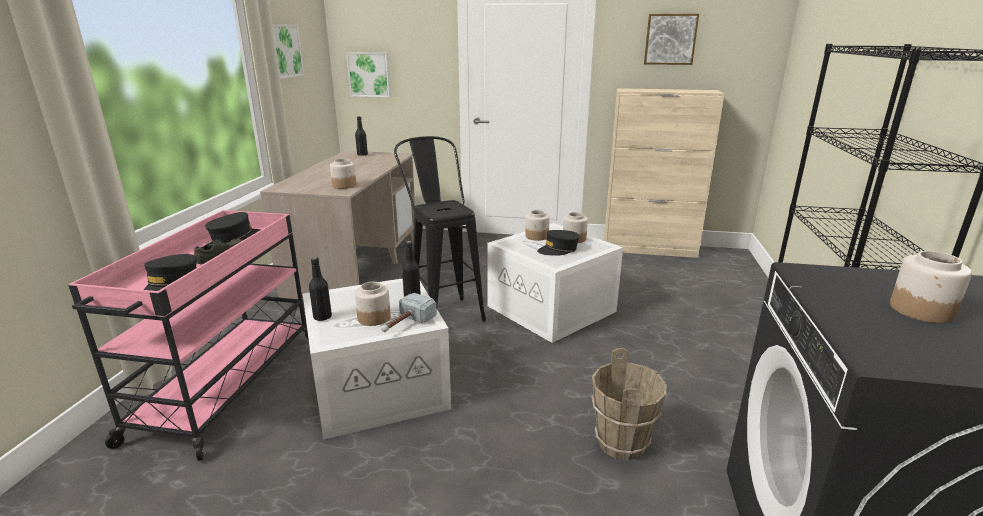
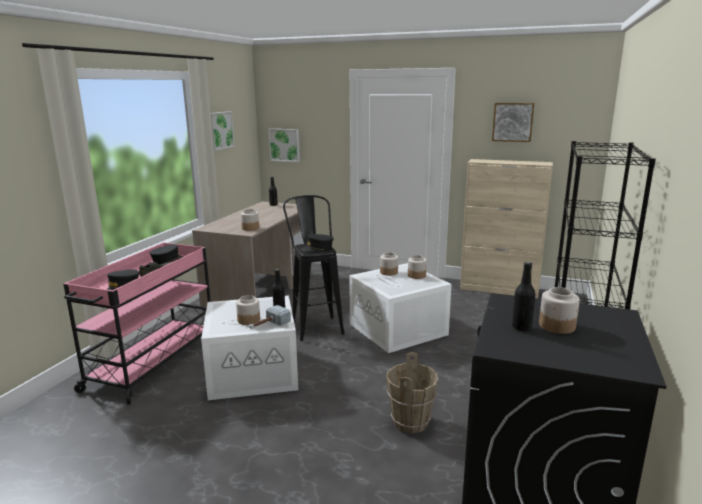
camera: 10 degrees right, 5 degrees down
black bottle [309,257,332,321] -> black bottle moved to [512,262,535,331]
black cap [537,230,580,256] -> black cap moved to [300,234,334,252]

